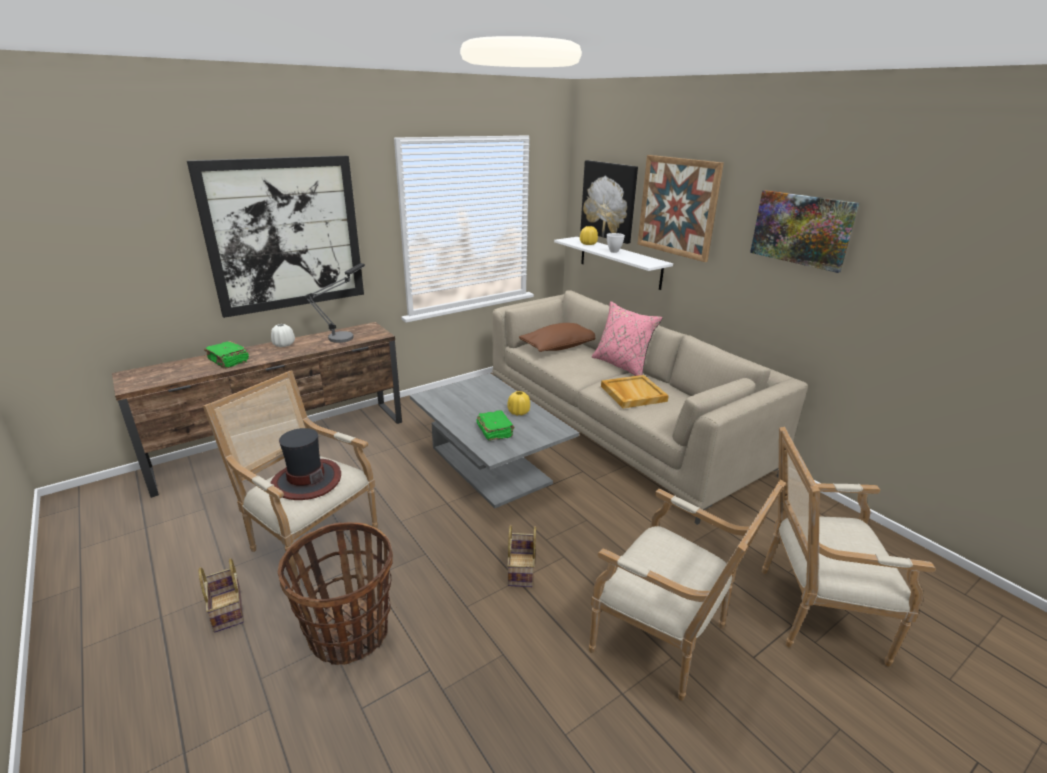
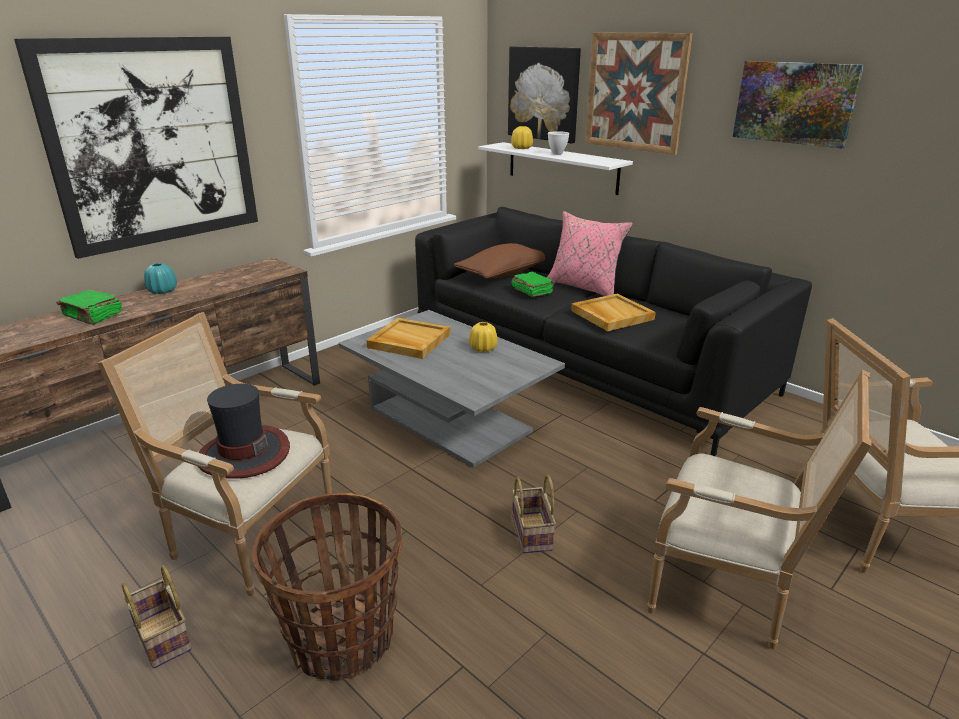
camera: 10 degrees left, 0 degrees up
white vase [271,324,295,347] -> turquoise vase [144,263,177,294]
table lamp [305,263,365,343] -> none
green book [476,410,515,441] -> green book moved to [511,272,555,297]
beige sofa [492,290,808,525] -> black sofa [415,207,812,456]
none -> beige tray [367,318,450,359]

